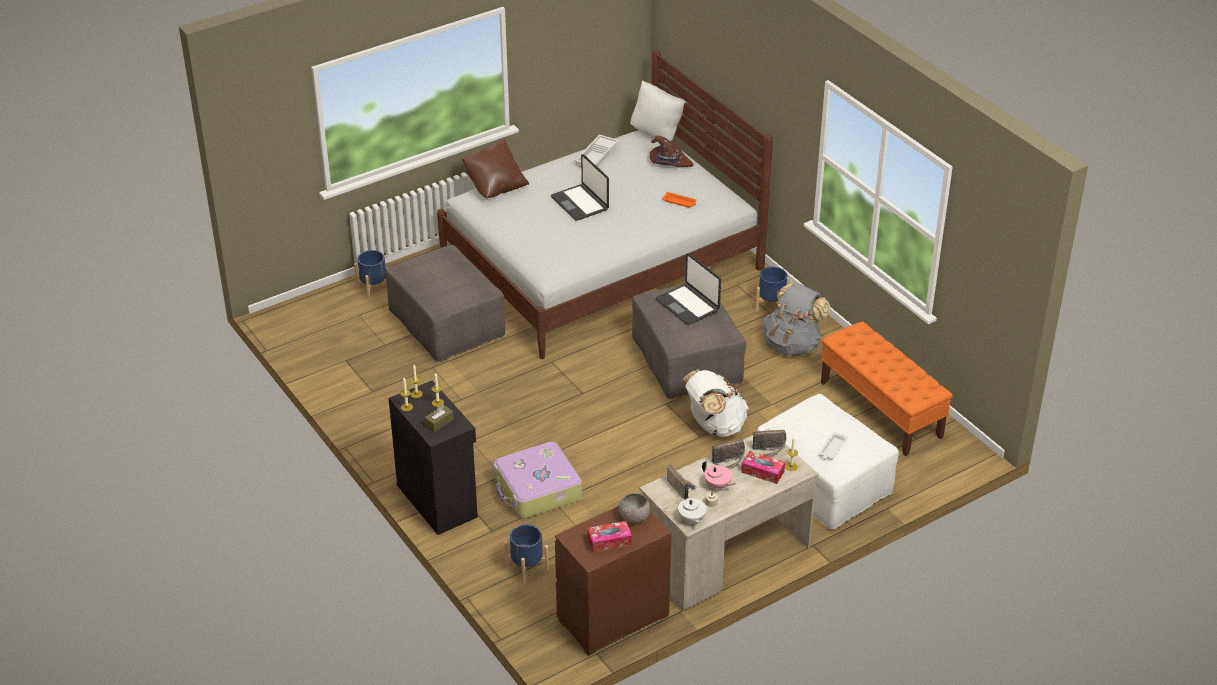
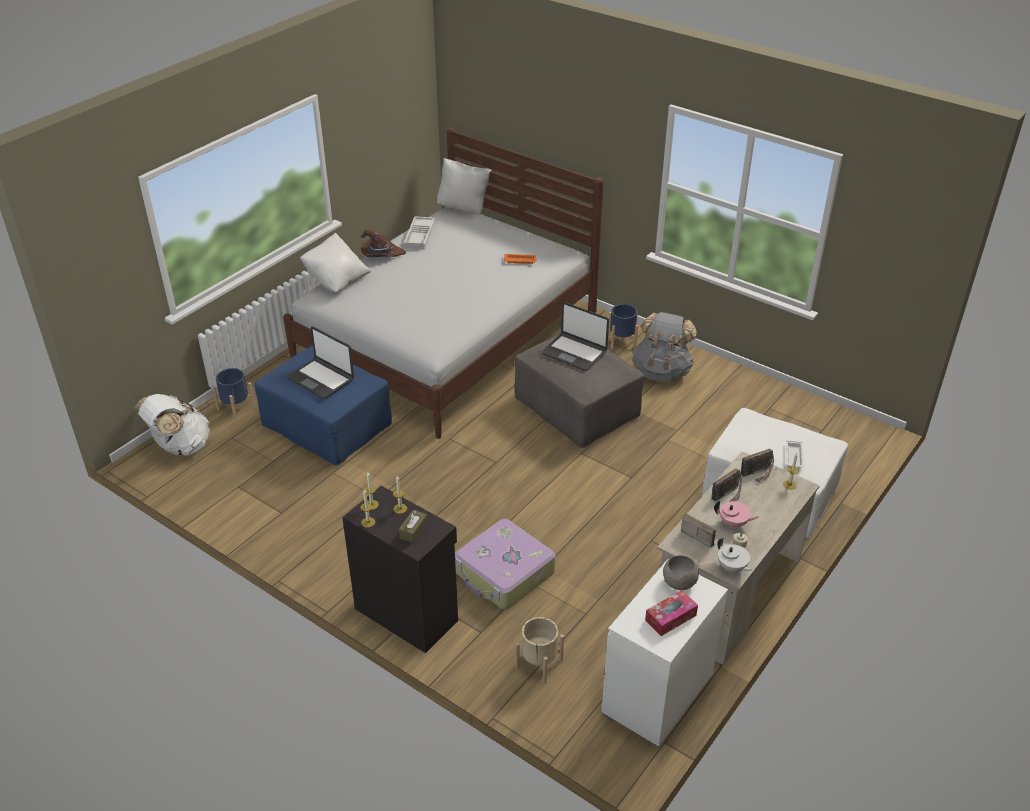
camera: 20 degrees left, 0 degrees up
grey ottoman [385,245,505,362] -> blue ottoman [255,346,392,465]
brown pillow [462,139,529,198] -> white pillow [300,232,371,292]
blue planter [504,524,549,584] -> beige planter [516,617,564,684]
laptop [551,154,609,221] -> laptop moved to [287,326,354,399]
brown dresser [555,506,672,656] -> white dresser [601,559,728,748]
brown hat [650,136,694,168] -> brown hat moved to [361,229,406,257]
white backpack [682,370,749,437] -> white backpack moved to [135,394,210,456]
tissue box [741,451,785,484] -> none
orange bench [821,322,953,456] -> none

